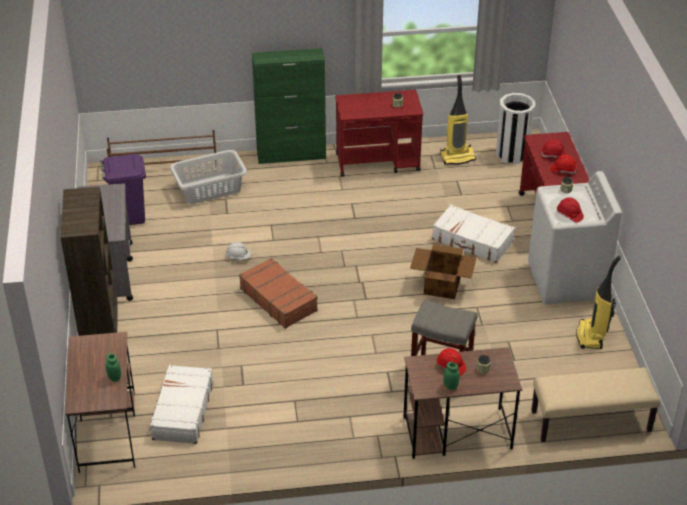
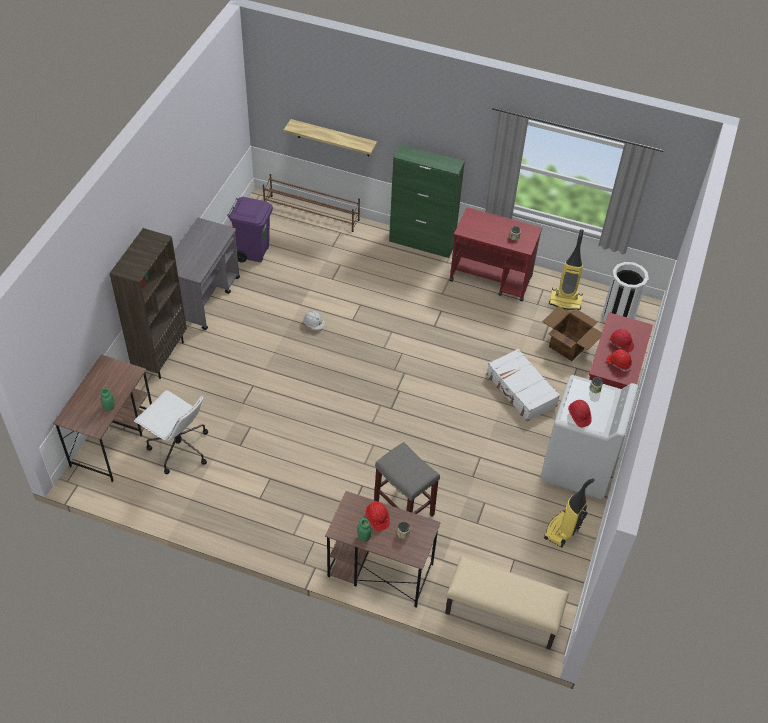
camera: 25 degrees right, 10 degrees up
white suitcase [150,365,213,444] -> white office chair [134,390,208,474]
grey laundry basket [170,150,247,204] -> none
brown suitcase [239,258,318,329] -> none
cardboard box [410,244,477,299] -> cardboard box moved to [542,306,602,361]
none -> shelf [283,119,377,156]

